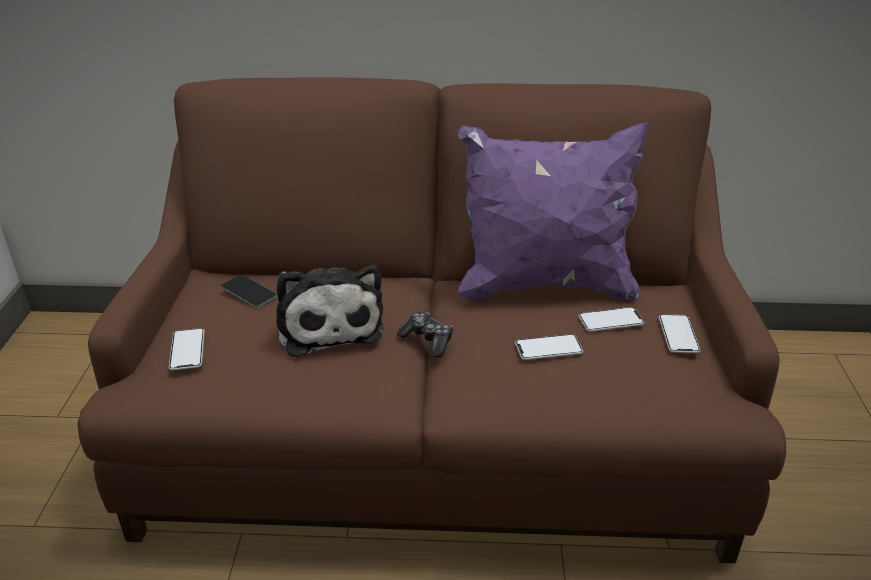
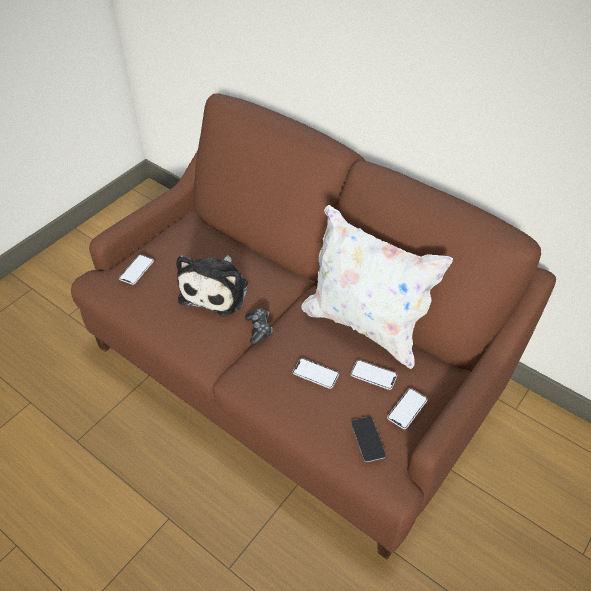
camera: 35 degrees right, 15 degrees up
phone [221,275,277,307] -> phone moved to [351,417,386,462]
purple pillow [457,123,648,302] -> white pillow [301,205,453,369]

